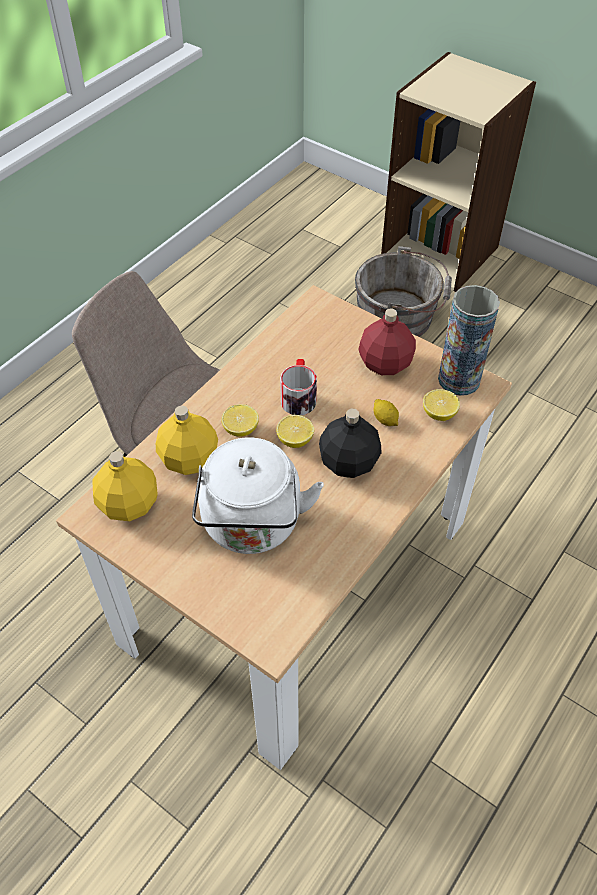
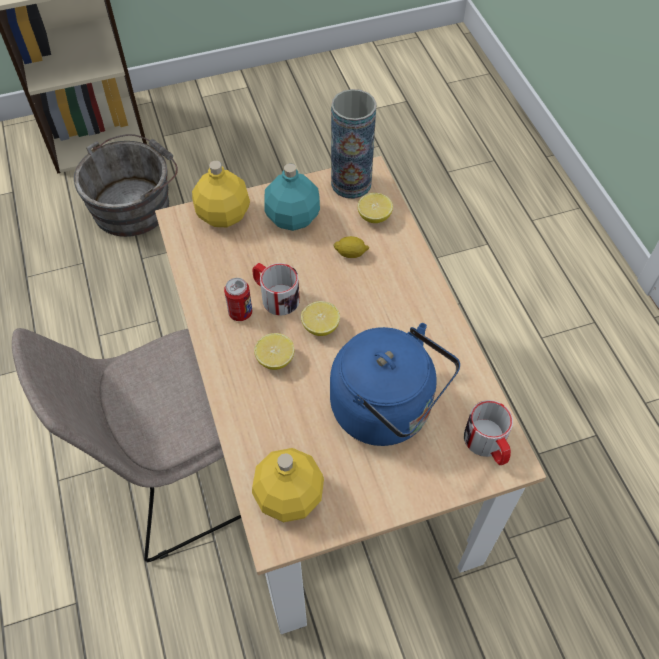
camera: 55 degrees left, 5 degrees up
yellow bottle [156,405,218,475] -> yellow bottle moved to [192,161,250,227]
white kettle [192,437,324,554] -> blue kettle [330,323,460,446]
black bottle [319,408,382,478] -> none
red bottle [358,309,416,375] -> turquoise bottle [264,163,320,231]
none -> can [224,278,252,321]
none -> mug [464,400,513,465]

